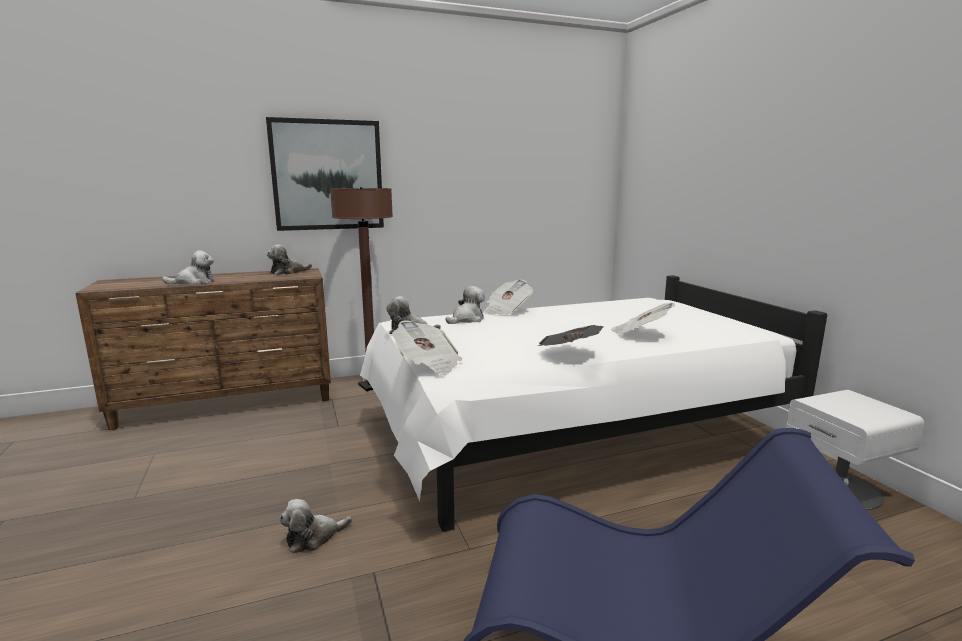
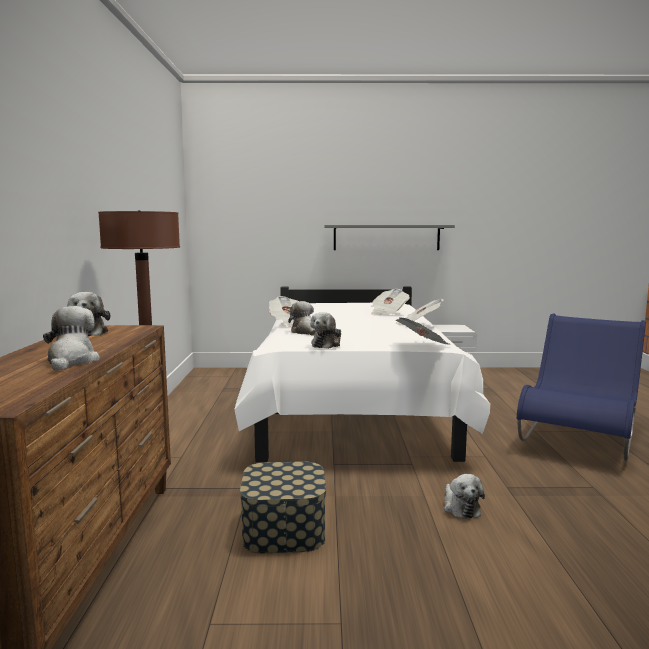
camera: 70 degrees left, 5 degrees down
picture [266,117,384,231] -> none
none -> storage box [240,461,326,553]
none -> grey shelf [324,225,455,250]

